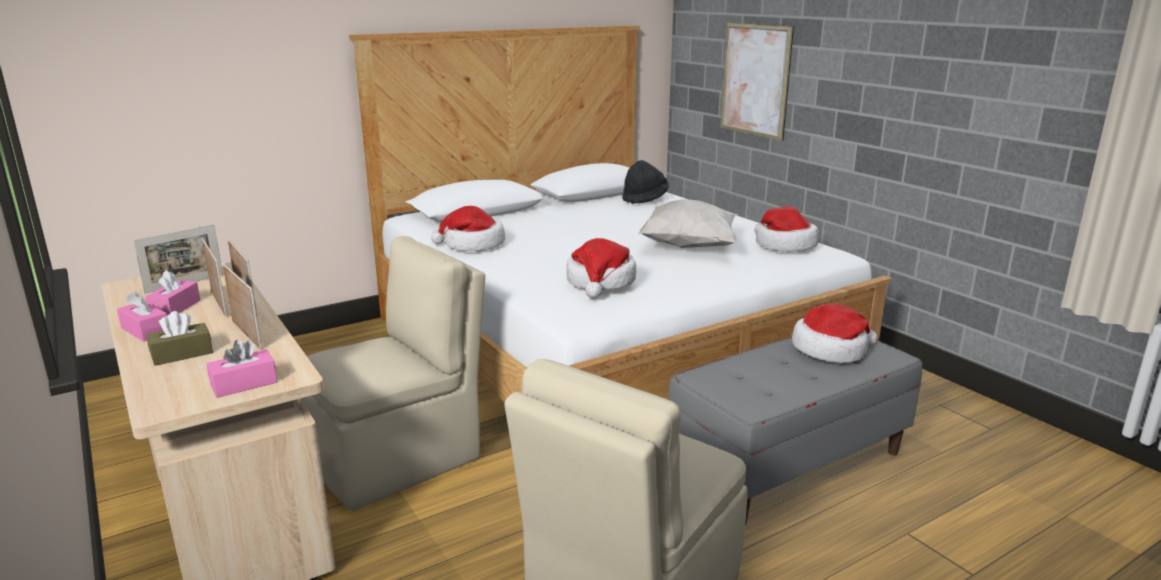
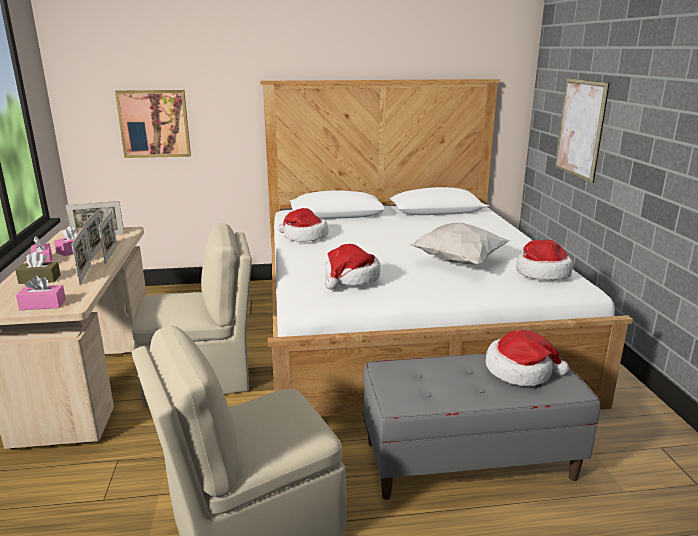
camera: 25 degrees right, 0 degrees up
black hat [622,160,669,204] -> none
none -> picture [115,90,191,158]

